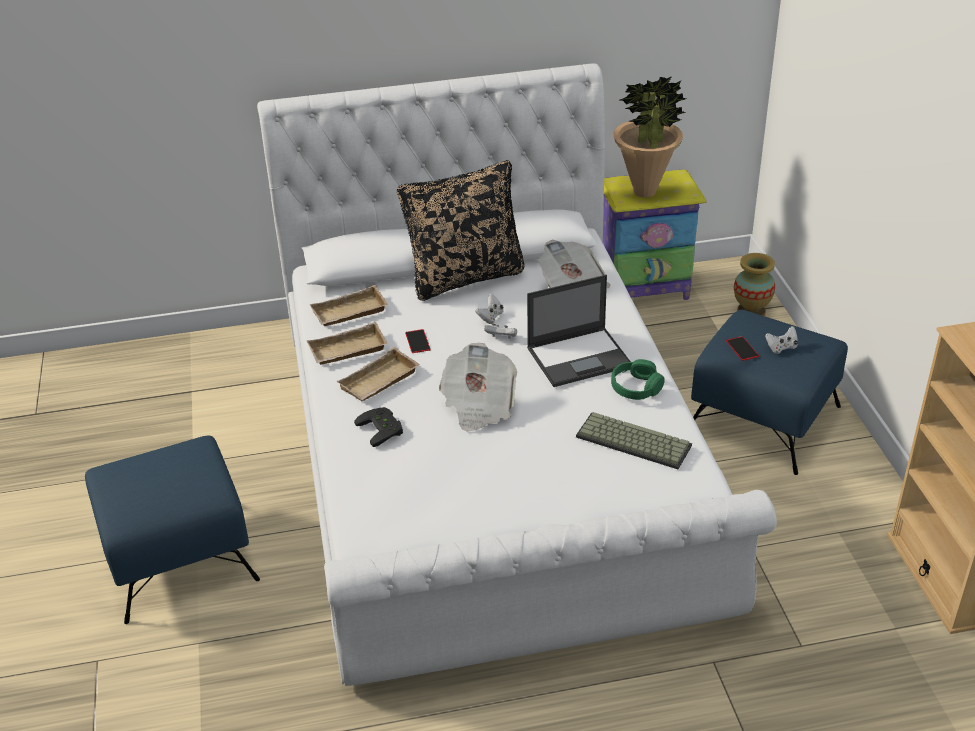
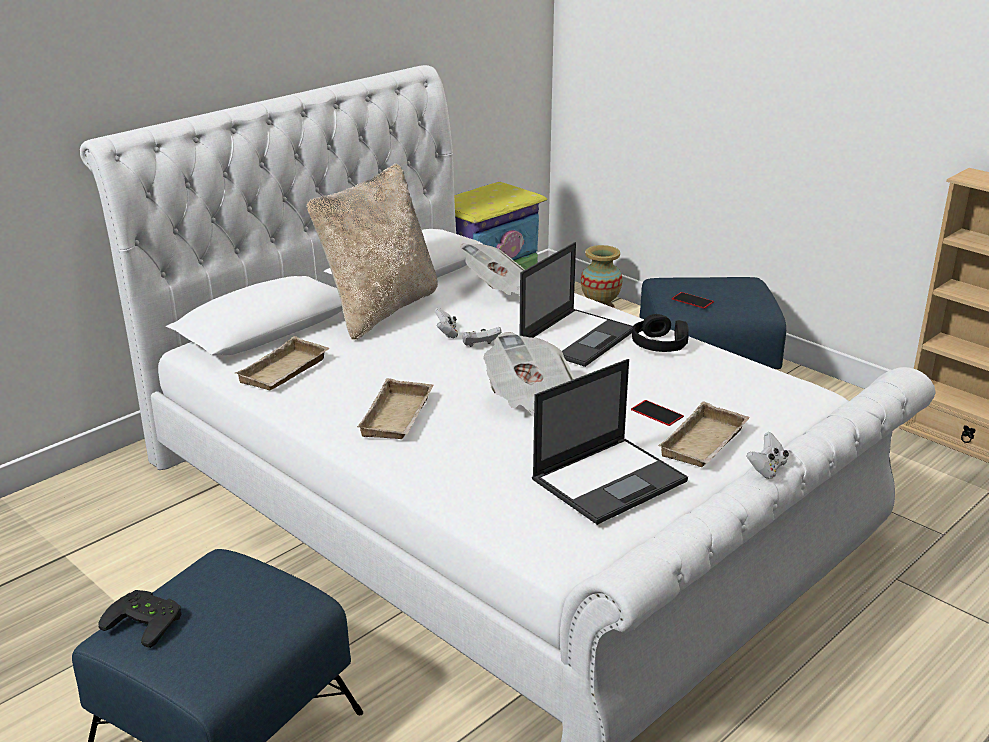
camera: 35 degrees left, 10 degrees down
beige tray [307,322,388,365] -> beige tray moved to [658,401,750,467]
black game controller [354,407,403,447] -> black game controller moved to [98,590,181,648]
black pillow [397,160,525,301] -> beige pillow [307,163,438,340]
phone [405,329,430,353] -> phone moved to [631,400,684,426]
keyboard [576,412,692,469] -> none
green headphones [611,359,665,400] -> black headphones [632,314,689,352]
potted plant [614,76,686,198] -> none
white game controller [765,326,798,354] -> white game controller moved to [747,432,789,479]
none -> laptop [532,359,688,525]

